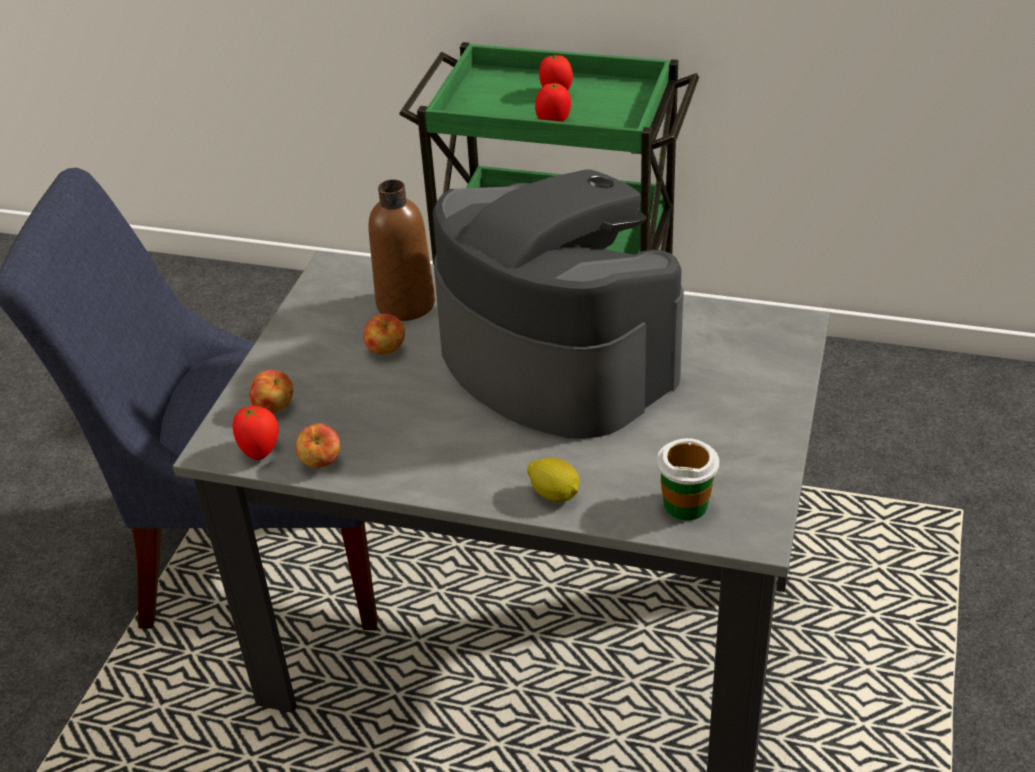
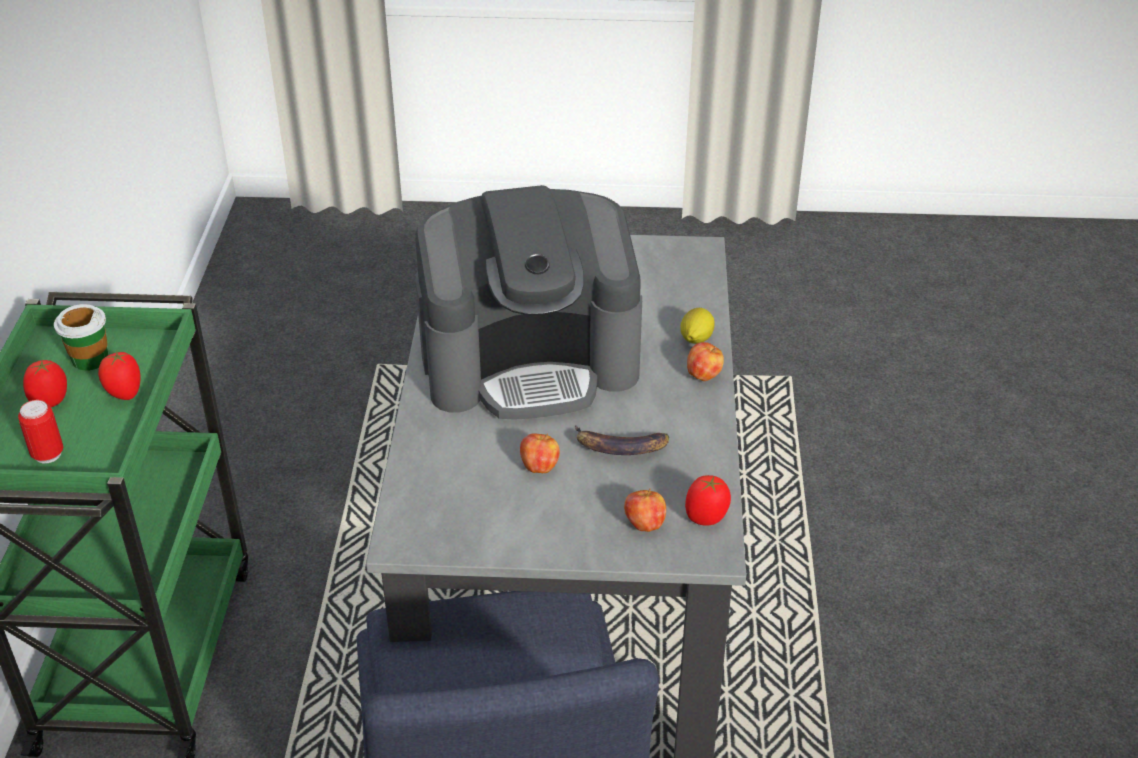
camera: 105 degrees left, 0 degrees up
apple [295,423,340,468] -> apple moved to [687,342,724,381]
brown bottle [369,179,435,321] -> none
coffee machine [433,169,684,439] -> coffee machine turned 135 degrees counterclockwise [415,185,642,420]
cup [657,438,719,521] -> cup moved to [54,304,108,371]
none -> can [18,400,63,463]
none -> banana [575,425,669,455]

